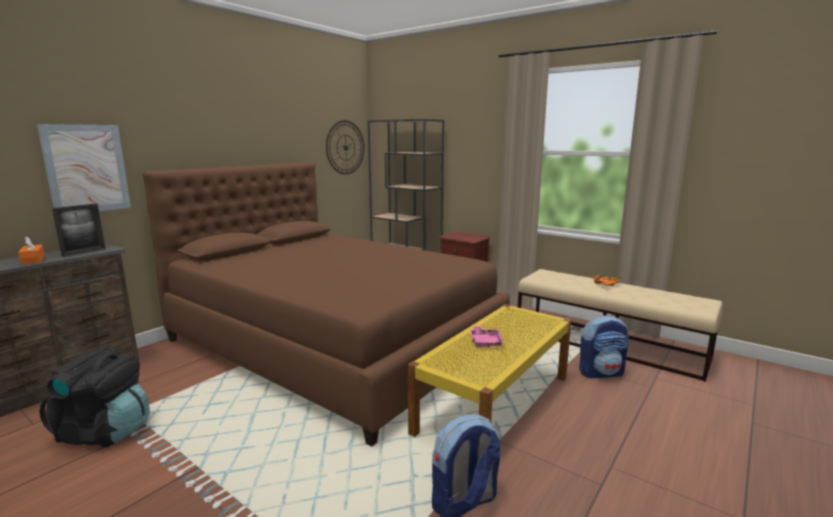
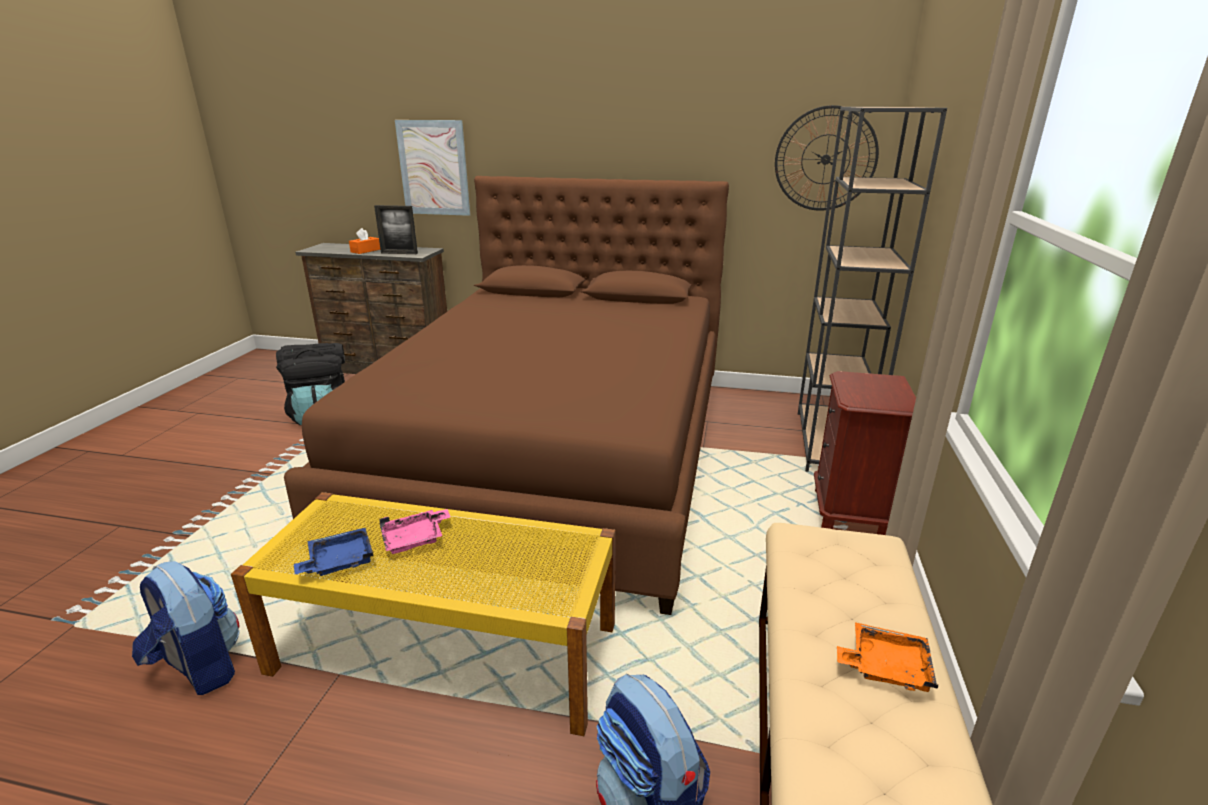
camera: 65 degrees right, 10 degrees up
none -> blue tray [294,528,374,576]

